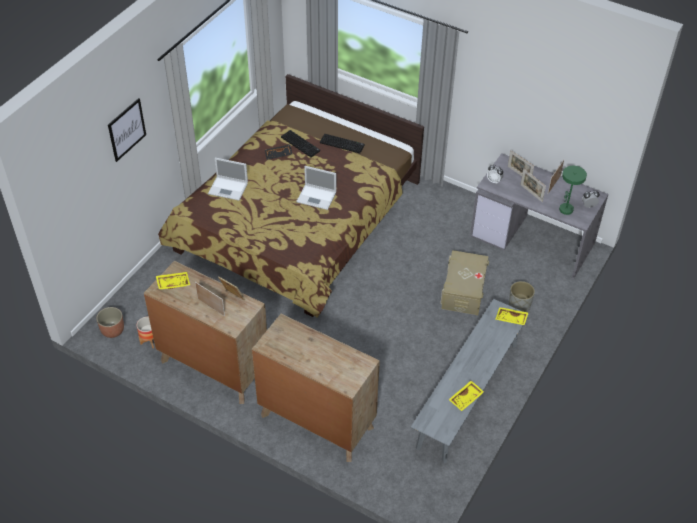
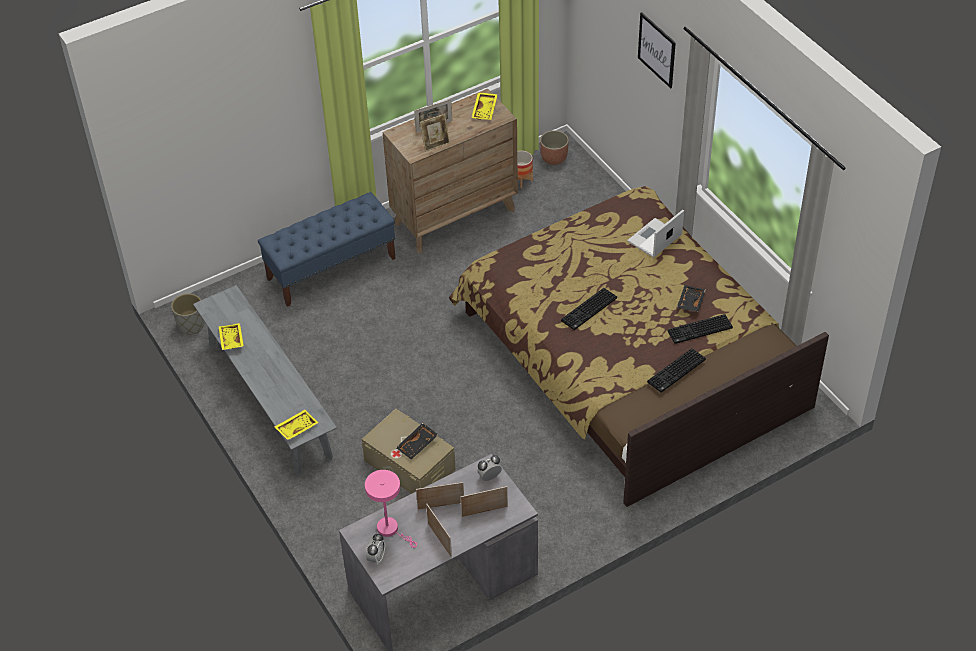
camera: 120 degrees right, 0 degrees up
brown dresser [252,314,380,462] -> blue bench [258,192,396,307]
laptop [296,166,336,210] -> keyboard [561,288,617,330]
grey planter [509,281,535,312] -> grey planter moved to [171,294,204,334]
green table lamp [559,166,587,215] -> pink table lamp [365,470,417,548]
none -> black tray [396,423,438,459]

